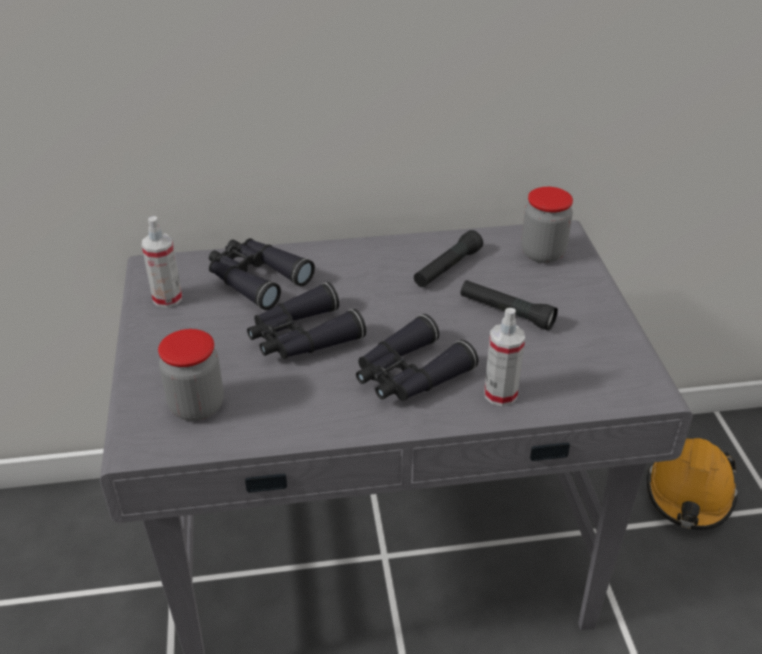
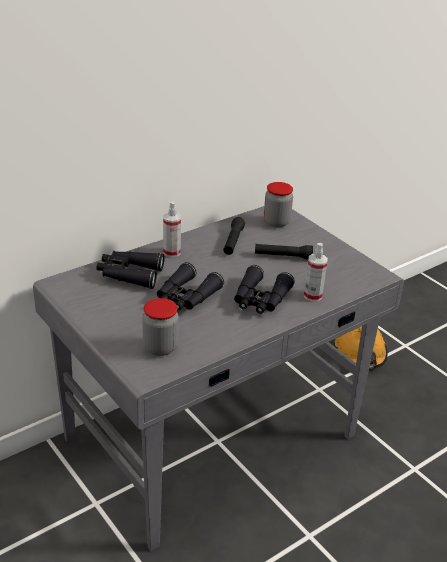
camera: 30 degrees left, 5 degrees down
spray bottle [142,216,182,308] -> spray bottle moved to [163,201,181,257]

